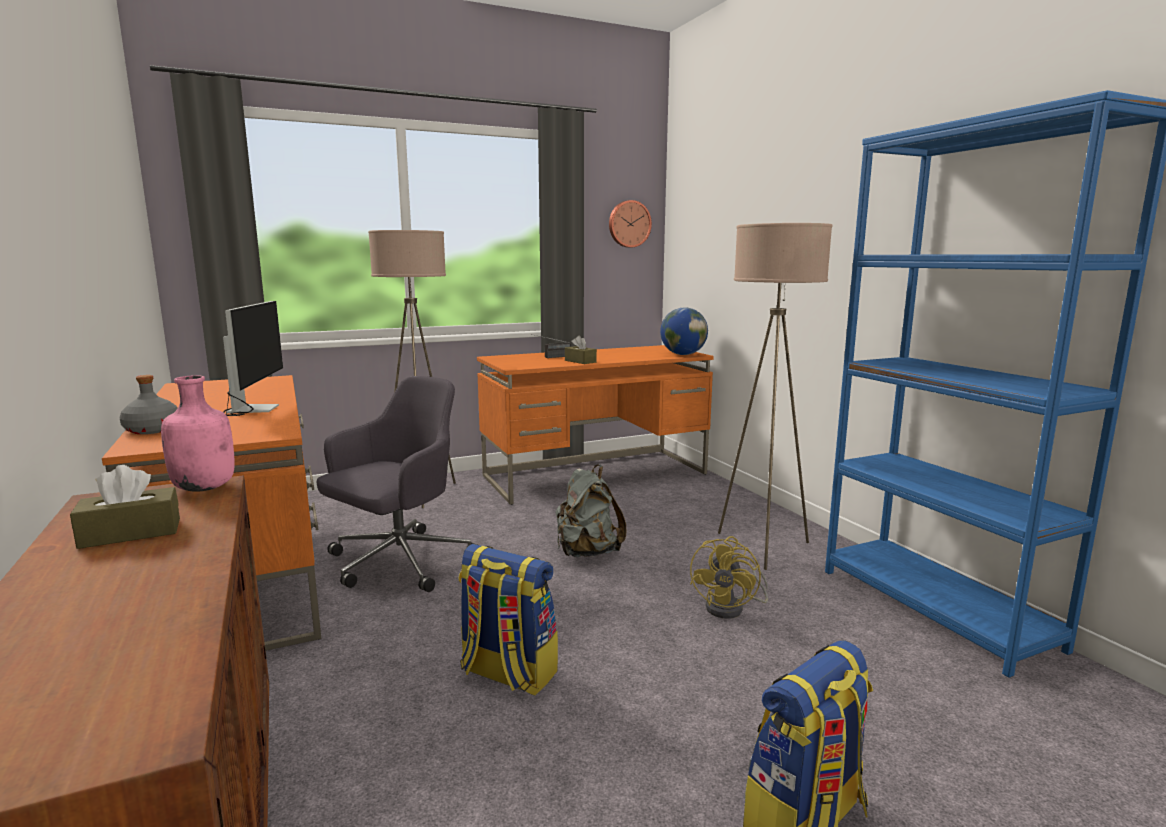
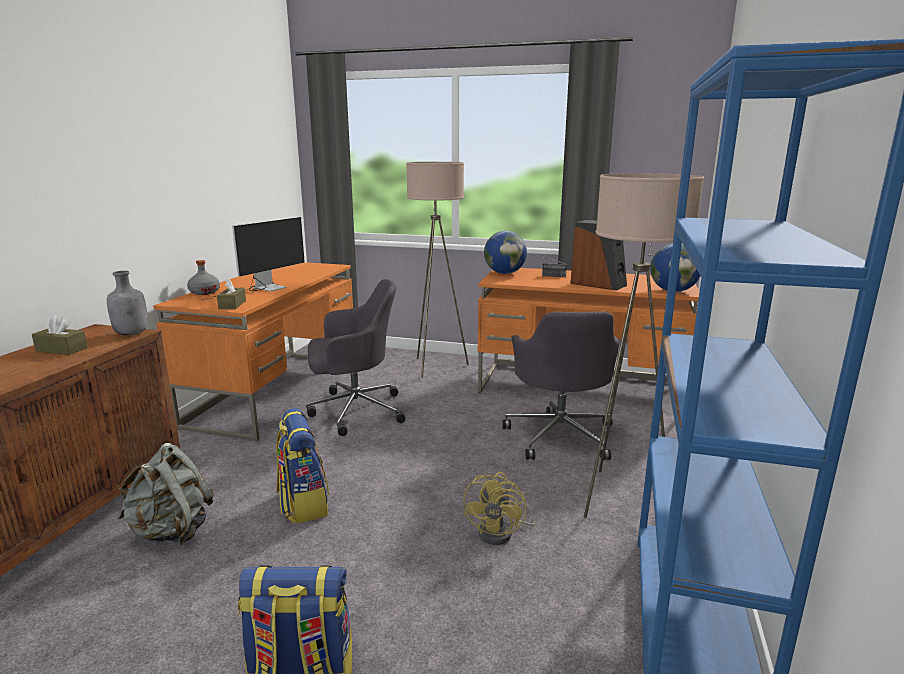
camera: 40 degrees right, 5 degrees up
pink bottle [161,375,235,491] -> grey bottle [107,271,148,335]
grey backpack [555,464,627,557] -> grey backpack moved to [118,443,214,545]
brown tissue box [565,335,597,364] -> brown tissue box moved to [217,278,246,309]
wall clock [609,200,652,248] -> none
yellow fan [690,536,768,619] -> yellow fan turned 45 degrees counterclockwise [463,472,536,545]
none -> globe [484,231,527,274]
none -> grey office chair [502,311,620,460]
none -> speaker [570,220,627,290]

